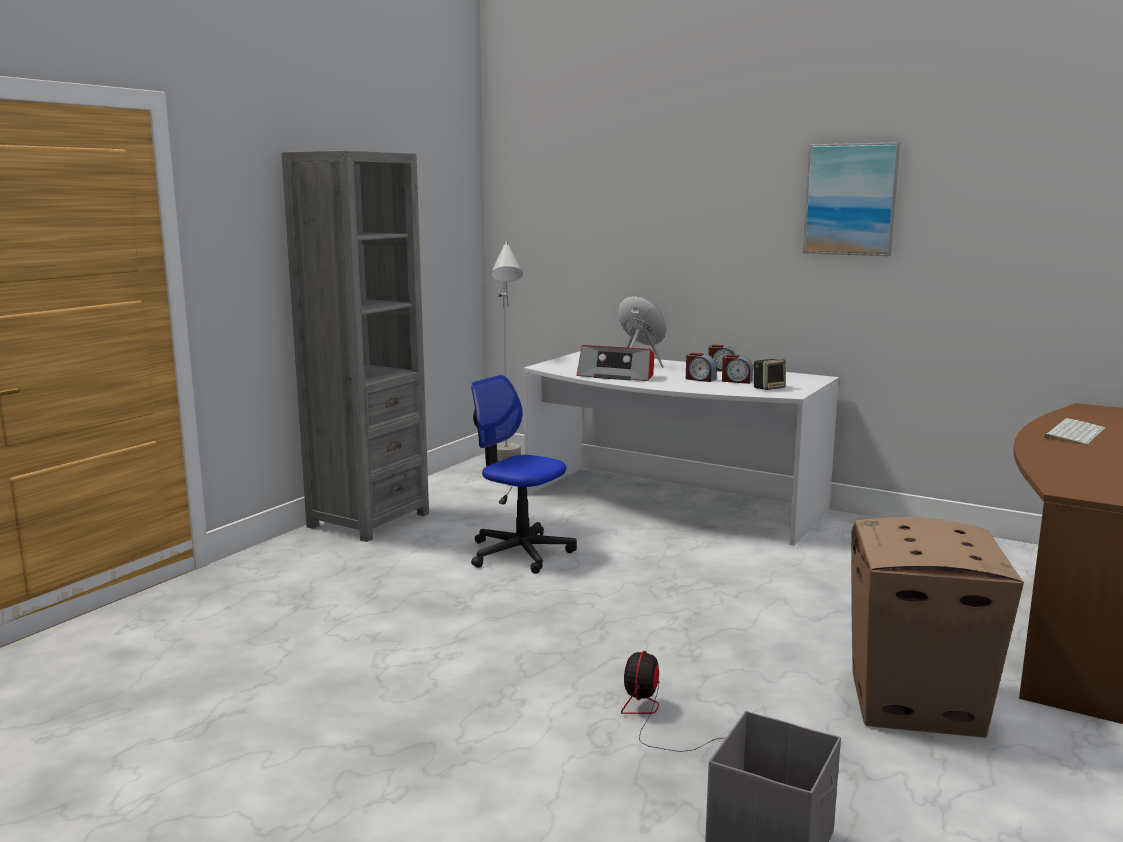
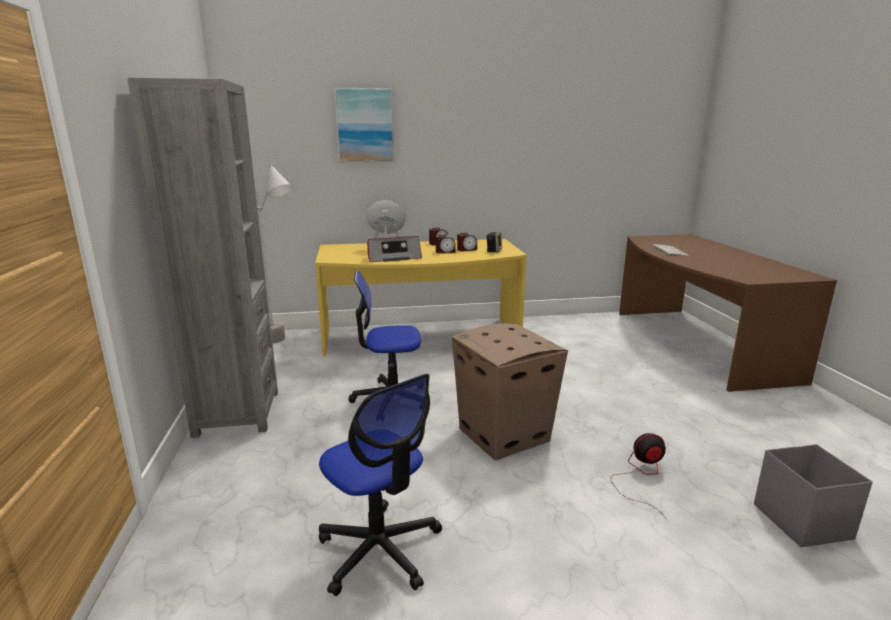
camera: 40 degrees left, 5 degrees up
white desk [524,351,839,546] -> yellow desk [315,239,527,357]
fan [621,651,723,752] -> fan turned 105 degrees clockwise [611,433,667,520]
picture [803,142,900,256] -> picture moved to [334,88,394,162]
cardboard box [851,517,1024,738] -> cardboard box moved to [452,323,568,460]
none -> office chair [319,374,442,596]

